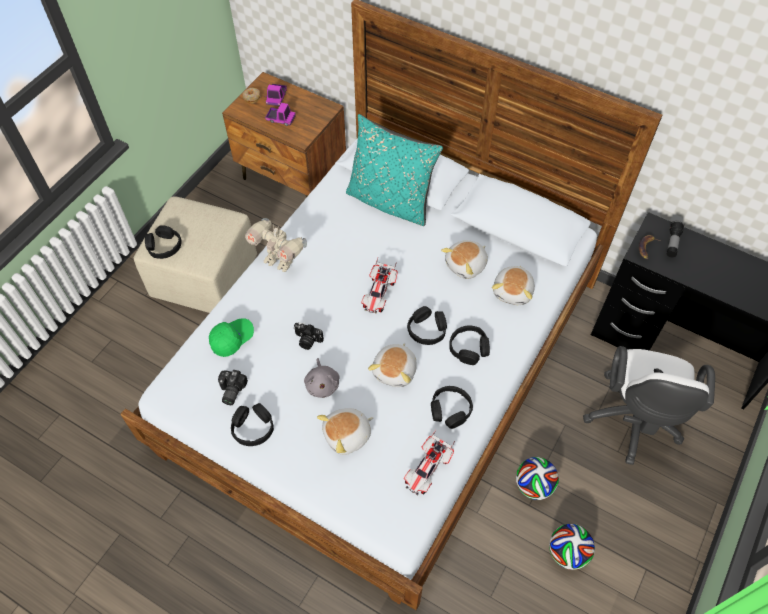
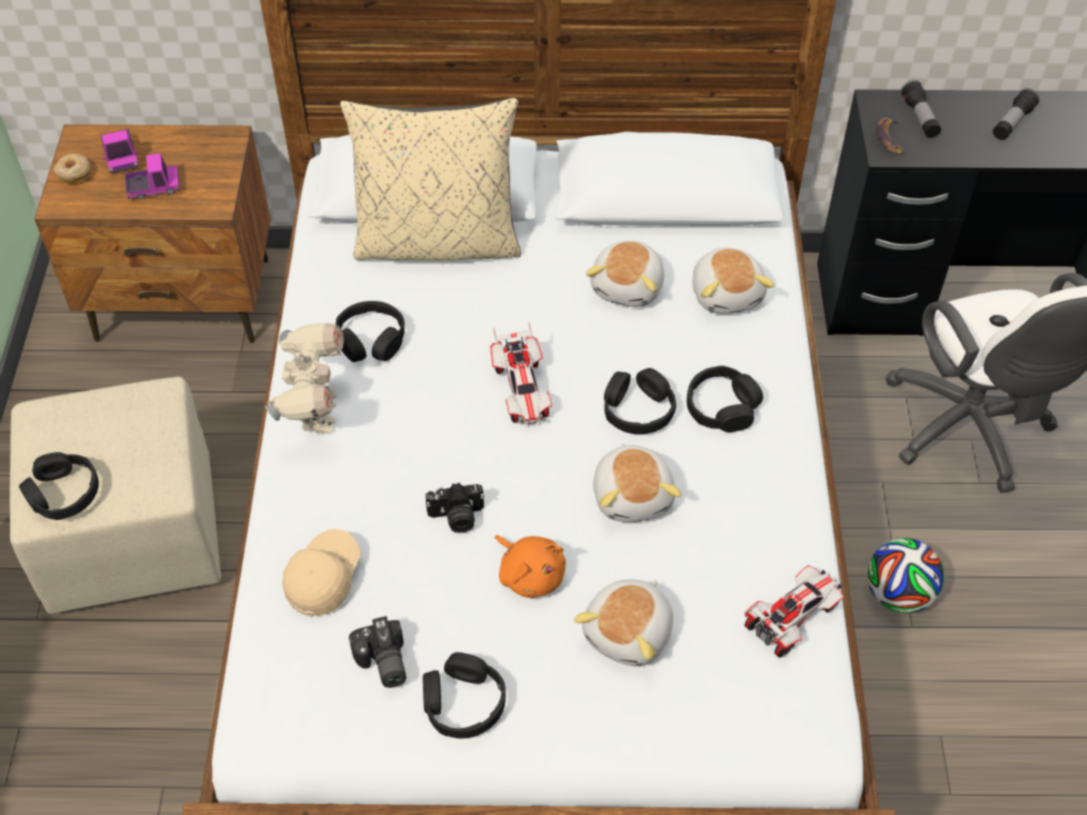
camera: 30 degrees left, 5 degrees down
green cap [209,318,254,357] -> beige cap [282,529,361,616]
toy robot [245,218,307,272] -> toy robot turned 90 degrees counterclockwise [265,323,344,433]
grey plush toy [304,358,340,398] -> orange plush toy [495,535,566,598]
turquoise pillow [346,114,443,226] -> beige pillow [340,98,521,261]
toy car [404,430,455,495] -> toy car turned 135 degrees counterclockwise [744,565,844,658]
black headphones [431,386,473,429] -> black headphones moved to [335,301,405,362]
football [549,524,595,570] -> none
none -> flashlight [993,88,1040,140]

